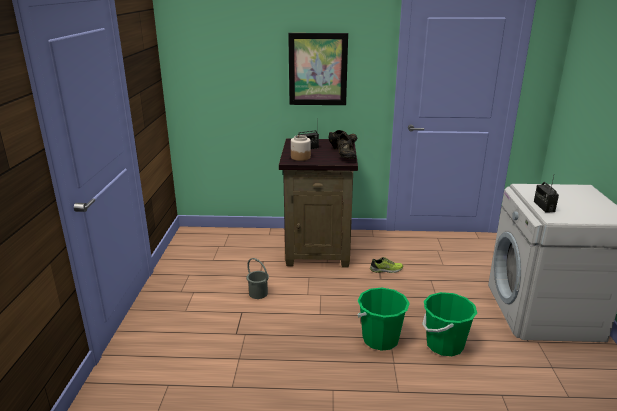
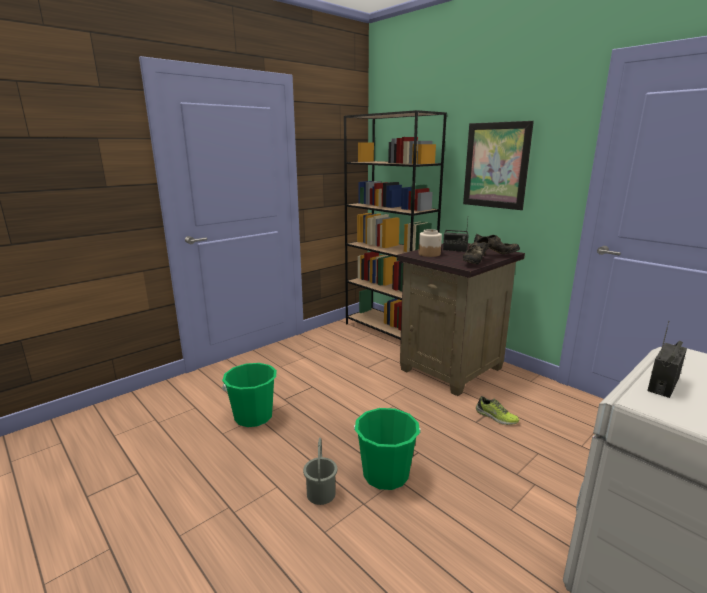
camera: 45 degrees right, 5 degrees down
grey bucket [247,258,269,299] -> grey bucket moved to [303,438,337,505]
green bucket [422,292,477,356] -> green bucket moved to [222,363,277,427]
none -> beige bookcase [344,110,447,340]

